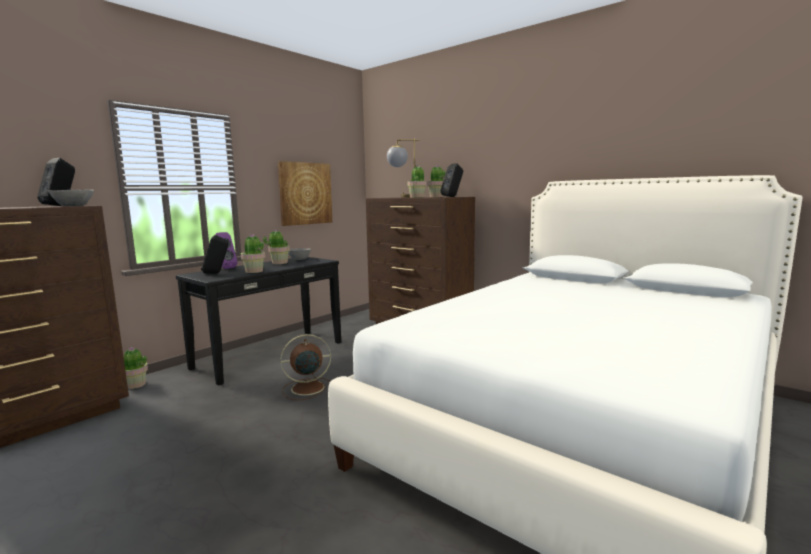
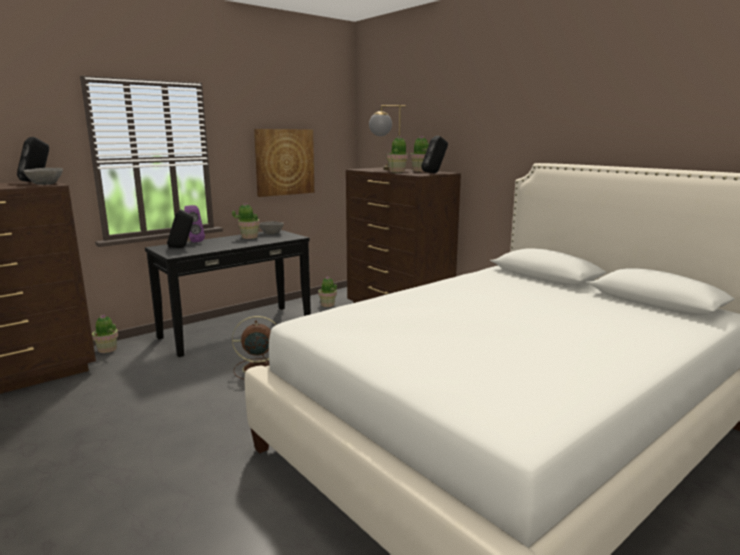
camera: 10 degrees right, 5 degrees up
potted plant [241,234,265,273] -> potted plant moved to [318,277,337,307]

